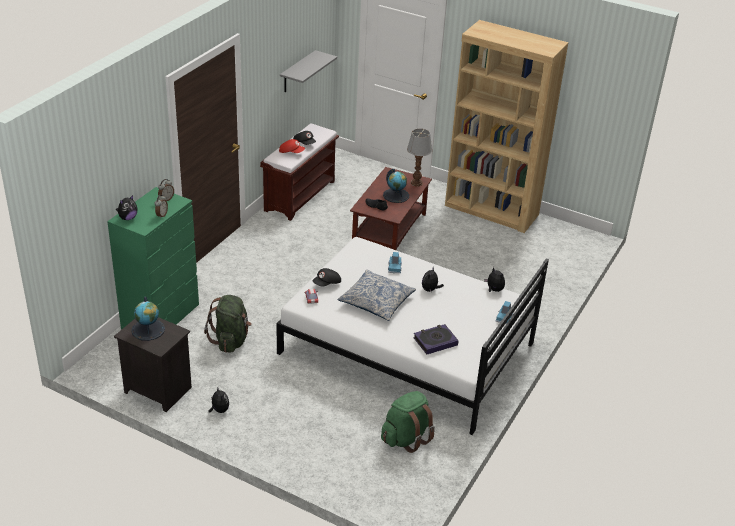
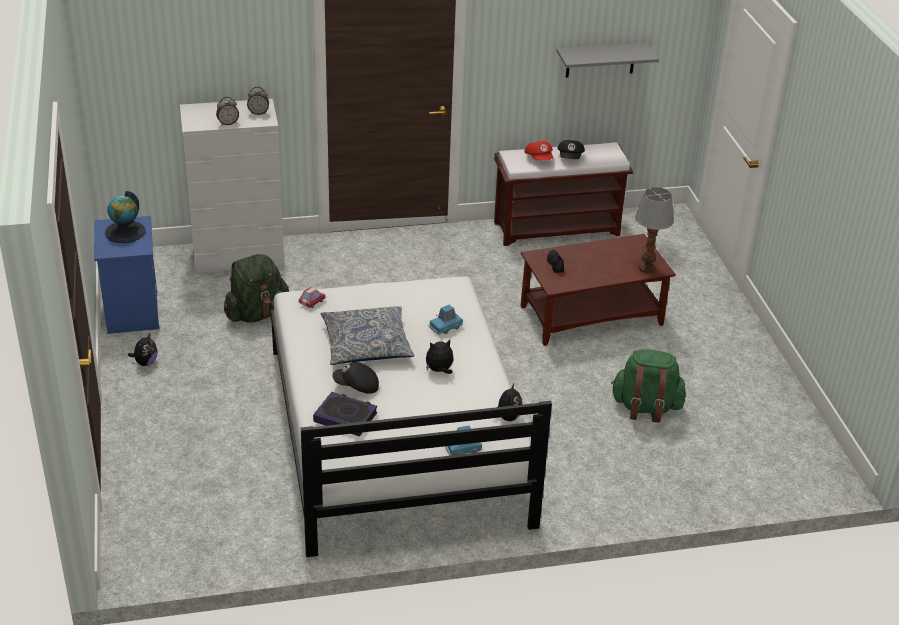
camera: 50 degrees right, 0 degrees up
green dresser [107,187,199,330] -> white dresser [180,99,285,274]
black nightstand [114,317,192,412] -> blue nightstand [94,216,159,334]
plush toy [116,195,138,220] -> none
black cap [312,268,341,287] -> black cap moved to [333,362,379,394]
green backpack [381,391,435,453] -> green backpack moved to [611,349,686,422]
globe [383,169,409,203] -> none
brown bookcase [445,20,568,233] -> none

